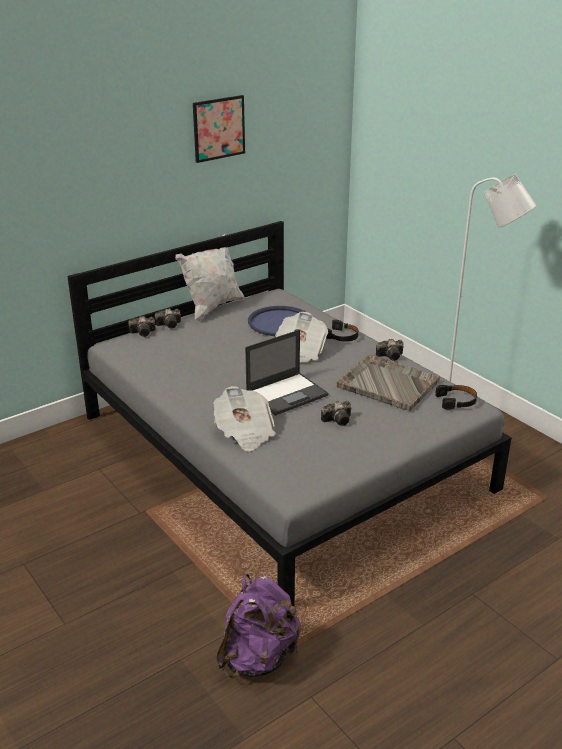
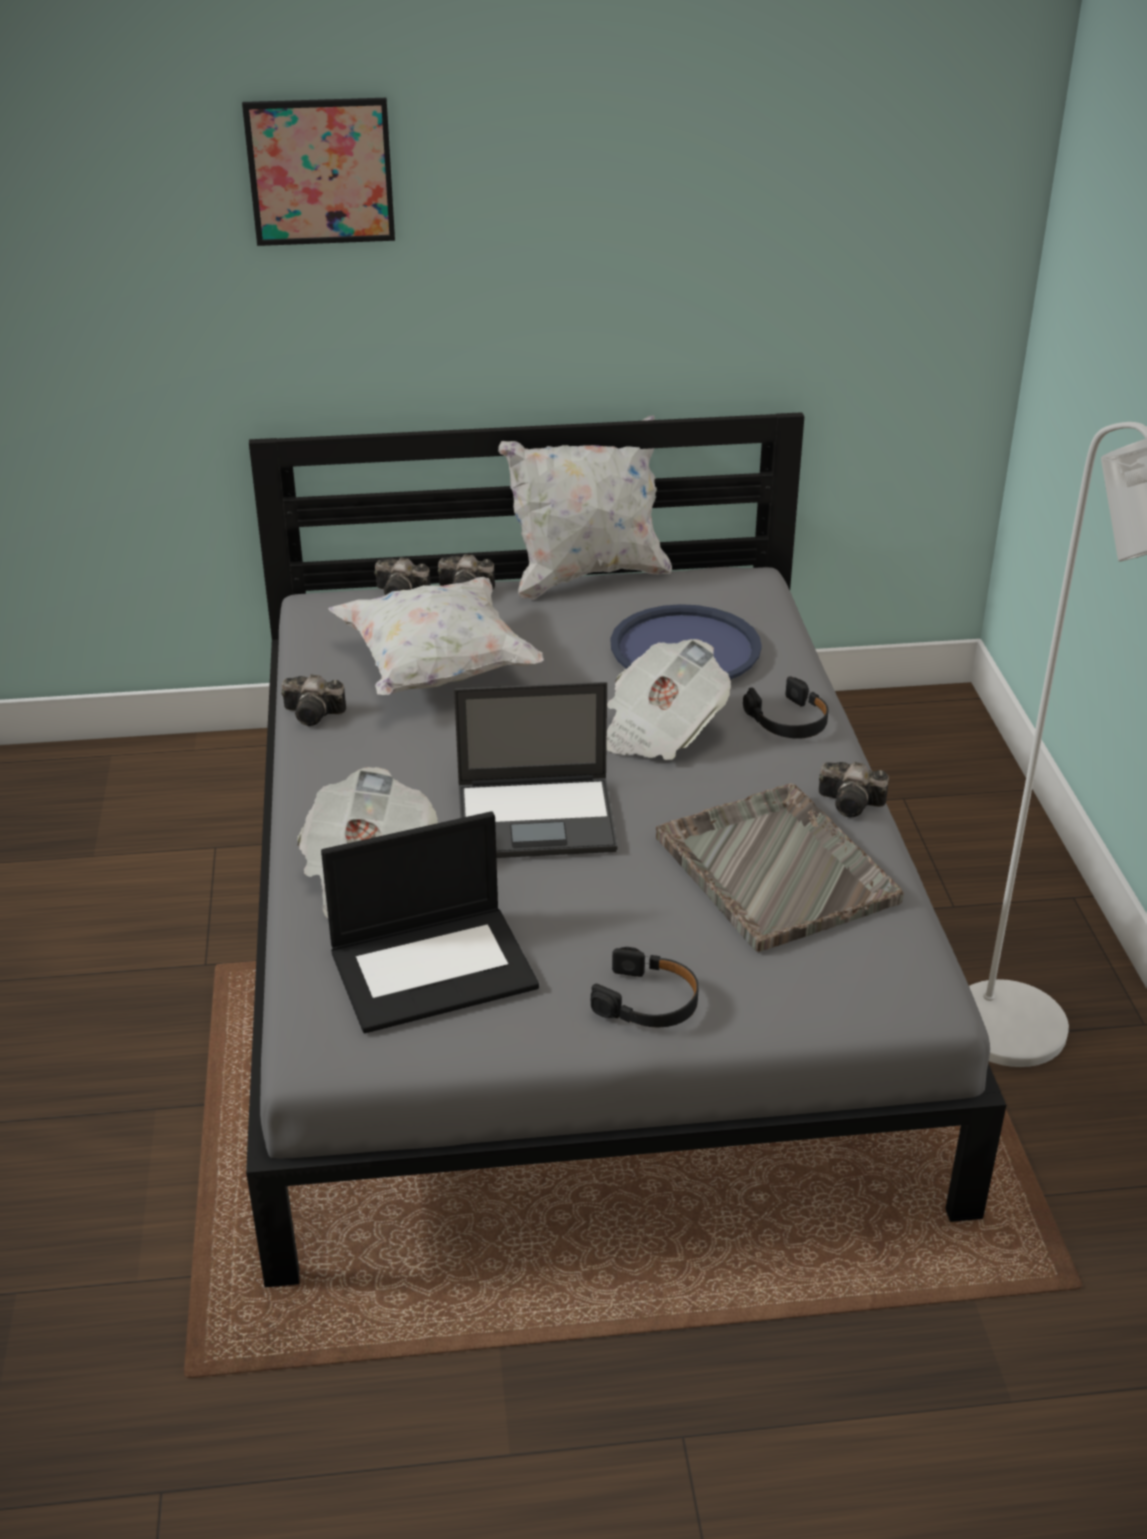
camera: 30 degrees right, 5 degrees up
picture [193,95,245,163] -> picture moved to [242,98,395,246]
purple backpack [216,574,301,678] -> none
camera [321,401,351,426] -> camera moved to [281,674,346,726]
black headphones [436,385,477,410] -> black headphones moved to [591,947,699,1027]
none -> laptop [321,811,539,1033]
none -> white pillow [328,577,544,695]

